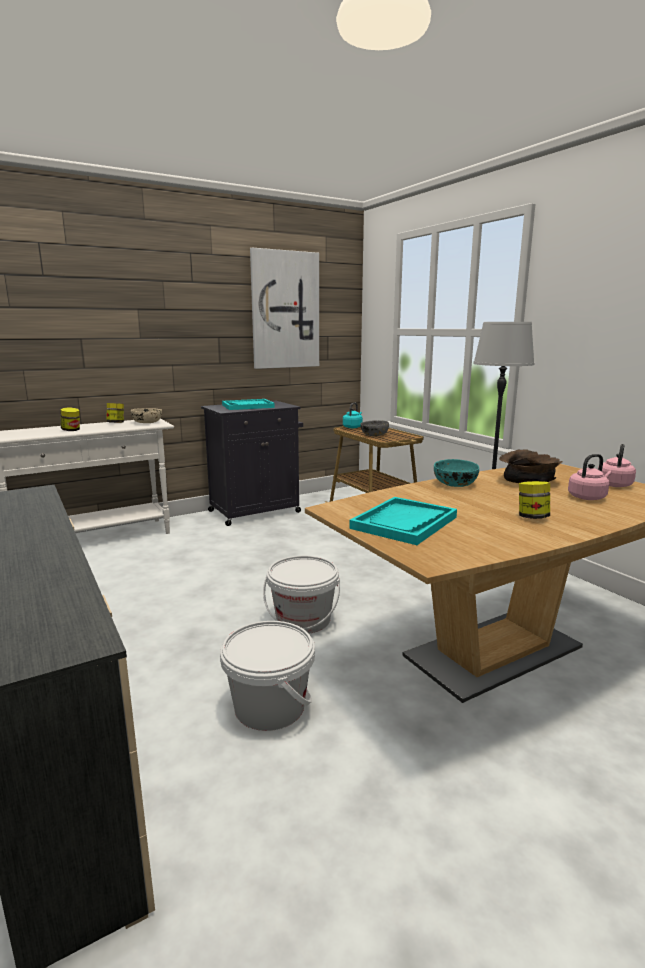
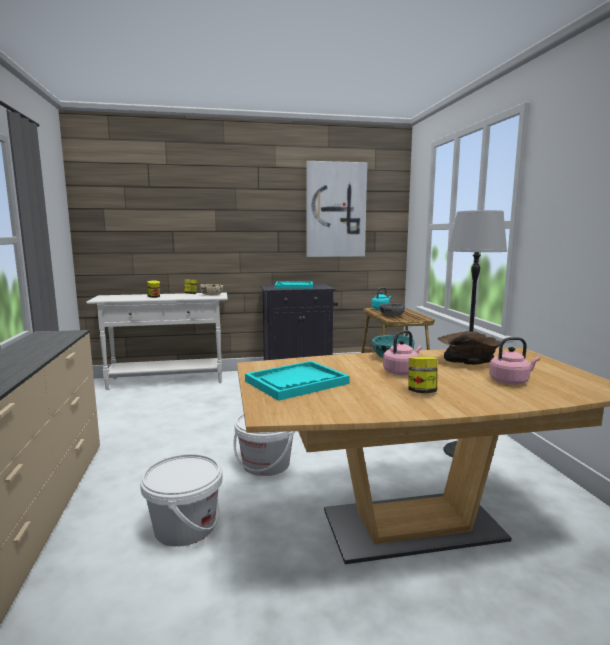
camera: 20 degrees right, 5 degrees down
pink kettle [598,444,636,487] -> pink kettle moved to [383,330,422,375]

